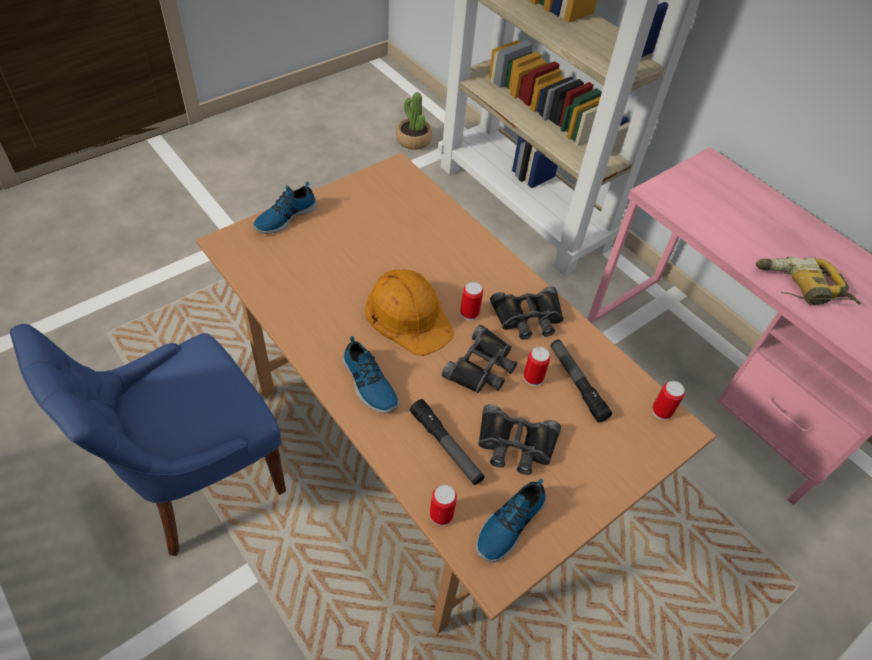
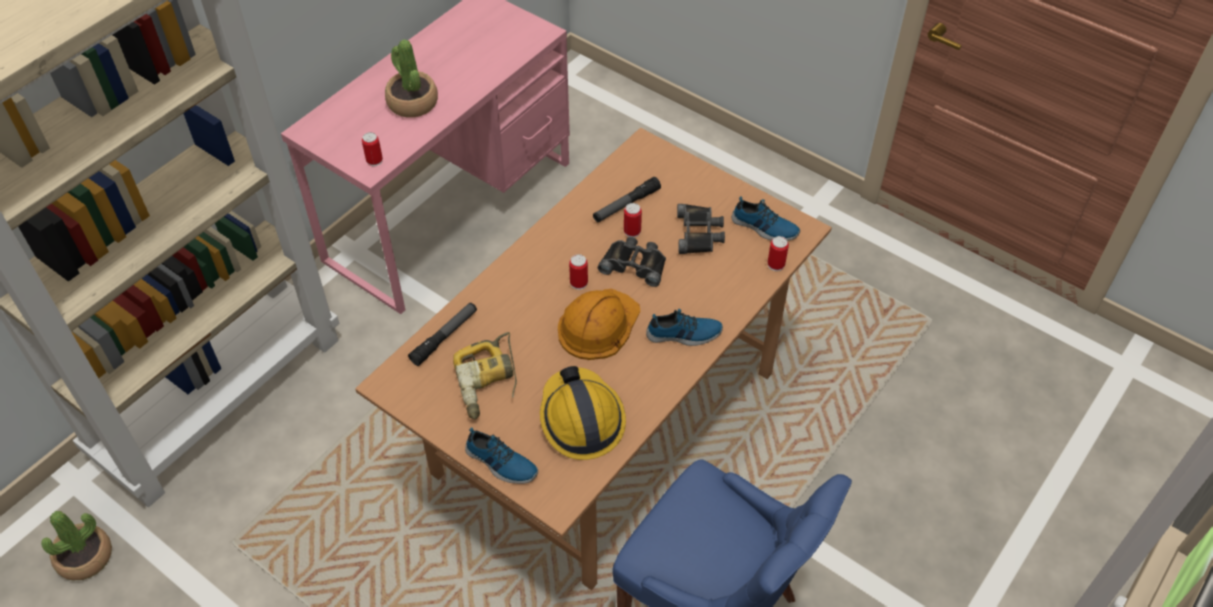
camera: 100 degrees left, 0 degrees up
shoe [342,336,399,413] -> shoe turned 45 degrees clockwise [646,309,723,346]
flashlight [410,399,484,485] -> flashlight moved to [408,303,477,366]
black binoculars [490,286,564,339] -> none
can [652,381,685,420] -> can moved to [362,132,383,166]
power drill [756,257,860,305] -> power drill moved to [453,332,517,419]
none -> potted plant [385,39,438,118]
none -> hard hat [540,366,626,460]

